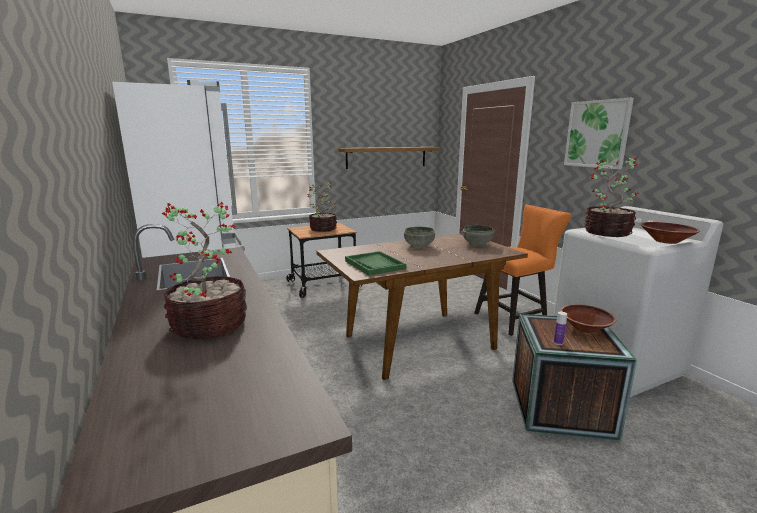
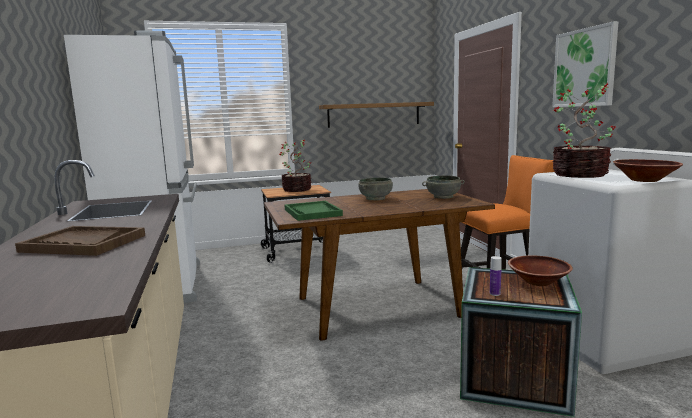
camera: 10 degrees right, 5 degrees down
potted plant [162,202,247,339] -> brown tray [15,226,145,256]

